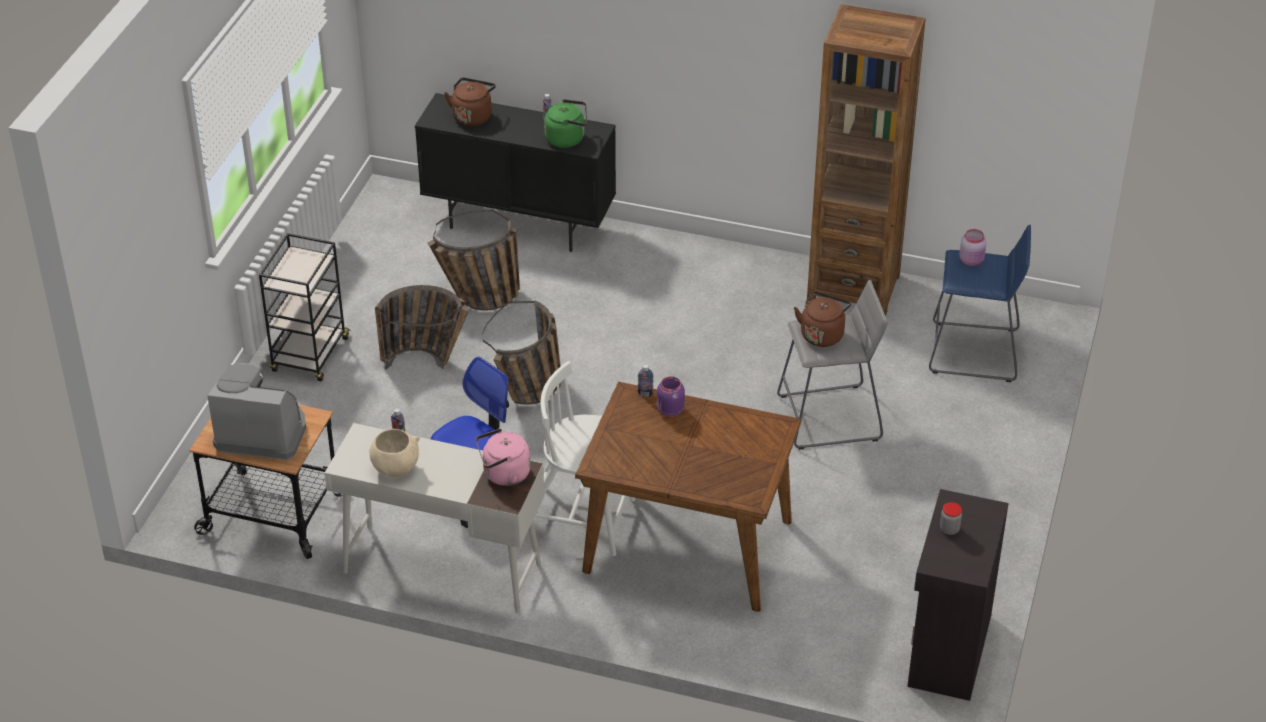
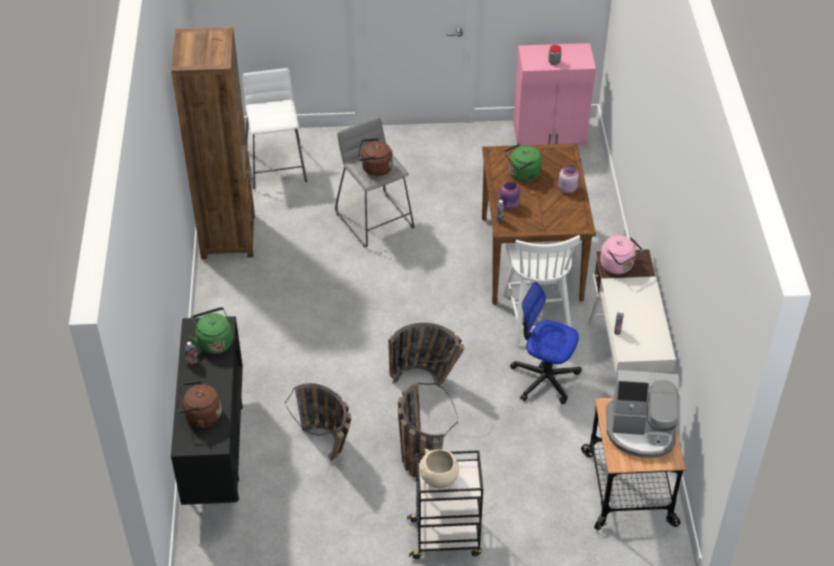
camera: 110 degrees left, 5 degrees up
coffee machine [207,363,306,460] -> coffee machine turned 75 degrees counterclockwise [607,370,679,458]
beige bowl [370,429,420,477] -> beige bowl moved to [419,449,459,488]
black cabinet [907,489,1009,701] -> pink cabinet [513,43,596,145]
blue stool [929,225,1031,382] -> white stool [243,68,307,189]
pink jar [959,229,987,266] -> pink jar moved to [558,165,579,193]
none -> green kettle [504,144,542,182]

